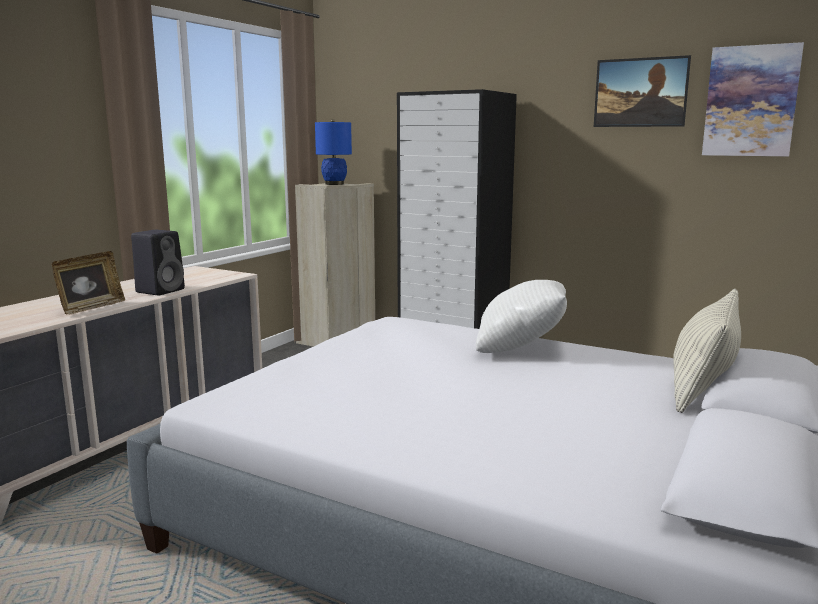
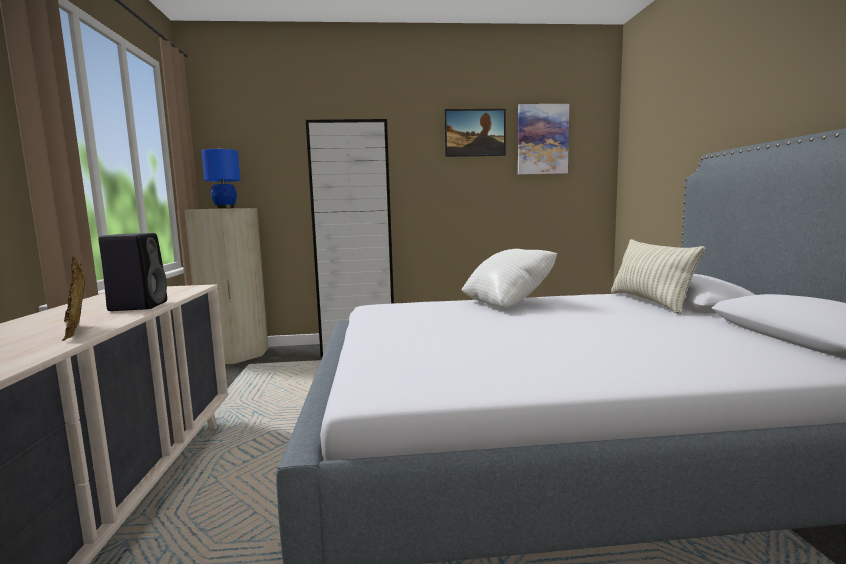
camera: 35 degrees left, 5 degrees down
picture frame [51,251,126,314] -> picture frame turned 150 degrees clockwise [62,257,85,341]

